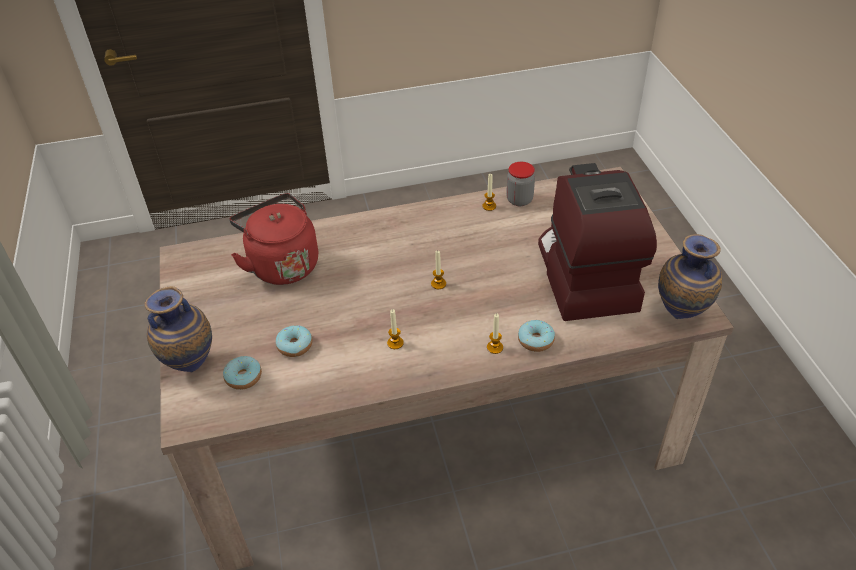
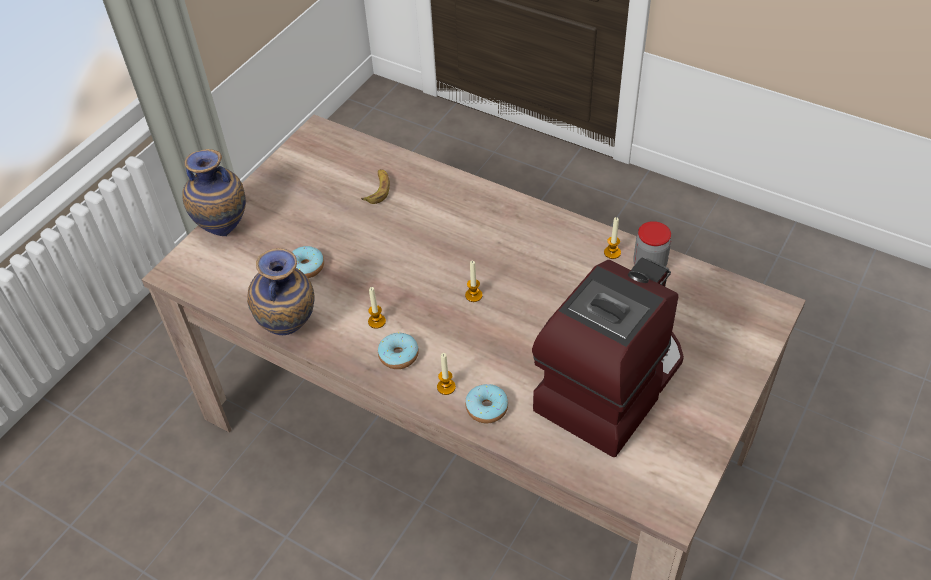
camera: 45 degrees right, 5 degrees up
donut [223,356,262,390] -> donut moved to [378,332,419,369]
red kettle [229,193,318,285] -> banana [361,169,390,204]
vase [658,234,722,319] -> vase moved to [247,248,315,335]

